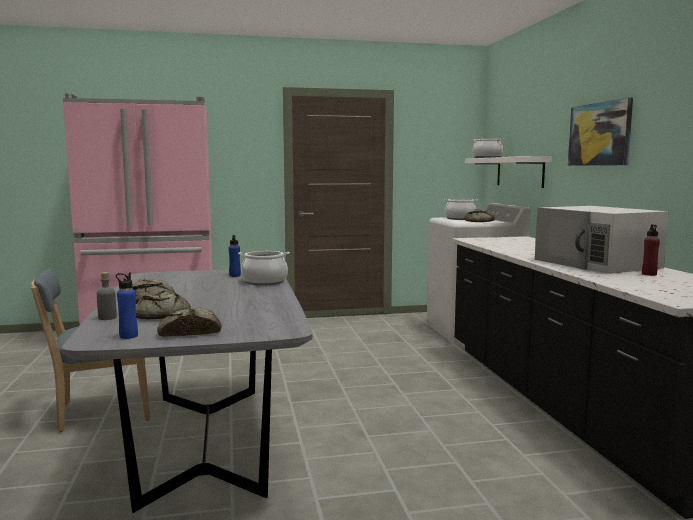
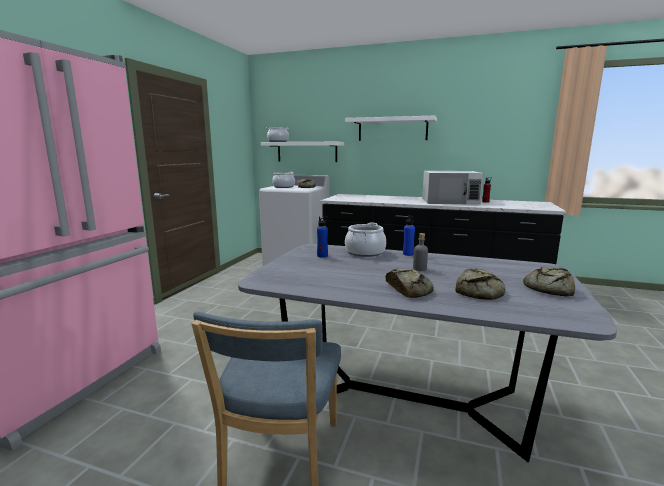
camera: 60 degrees left, 5 degrees up
grey bottle [97,272,117,320] -> grey bottle moved to [413,233,428,271]
blue bottle [116,273,138,339] -> blue bottle moved to [403,215,415,256]
picture [568,97,633,166] -> white shelf [345,116,437,141]

